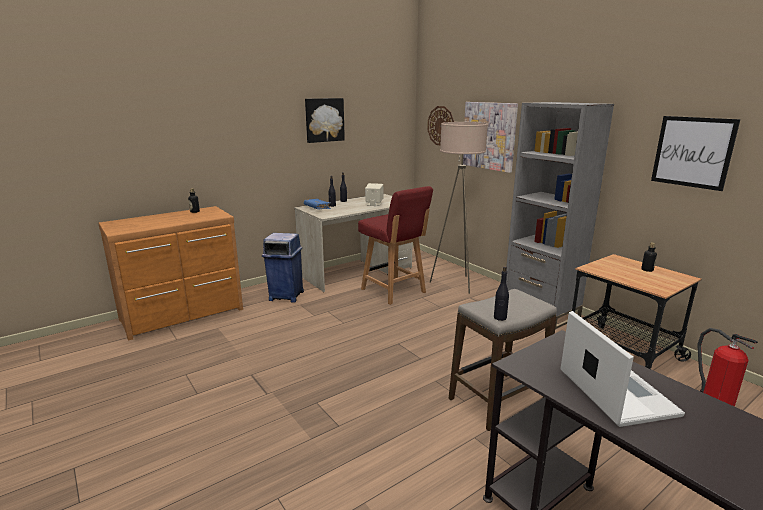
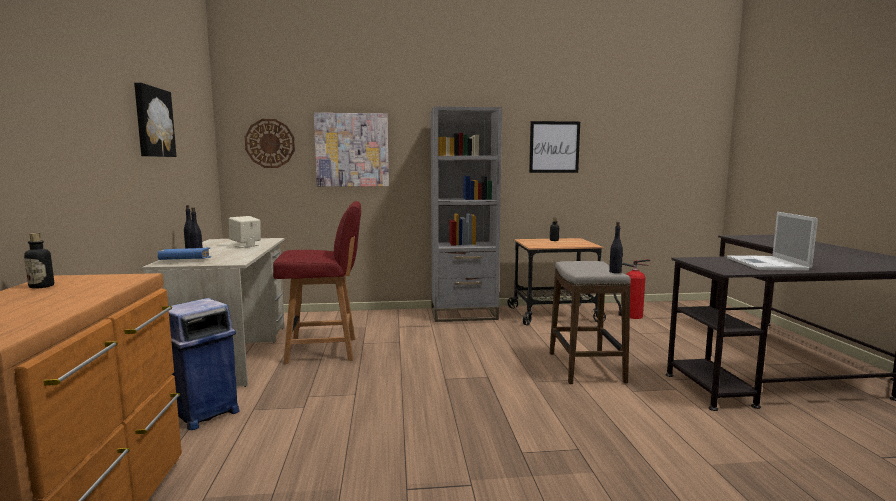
camera: 60 degrees left, 10 degrees down
beige floor lamp [430,122,488,294] -> none
laptop [561,311,685,427] -> laptop turned 105 degrees counterclockwise [727,212,818,271]

